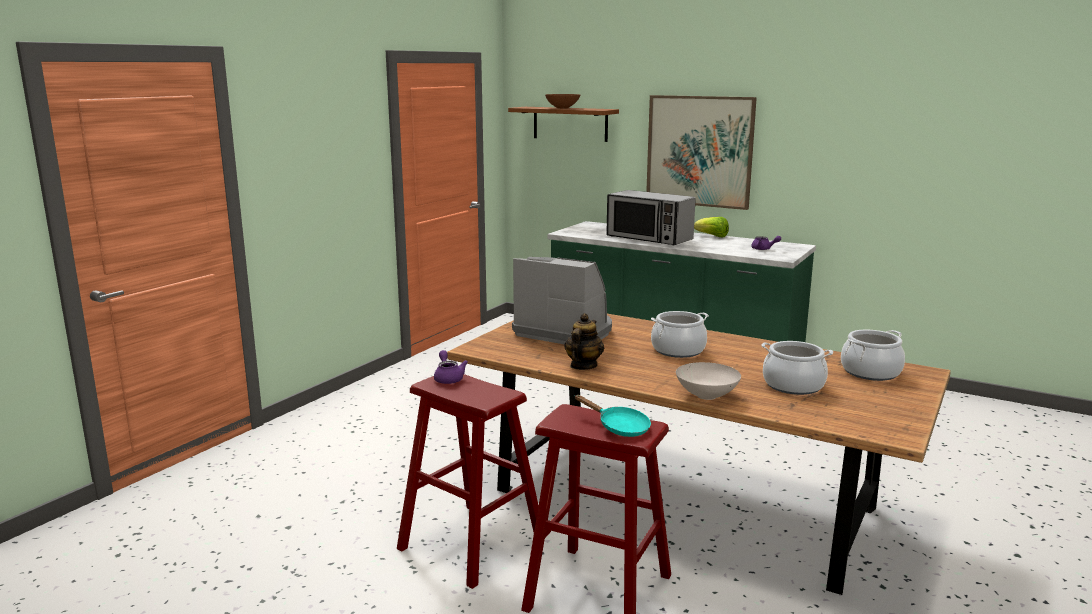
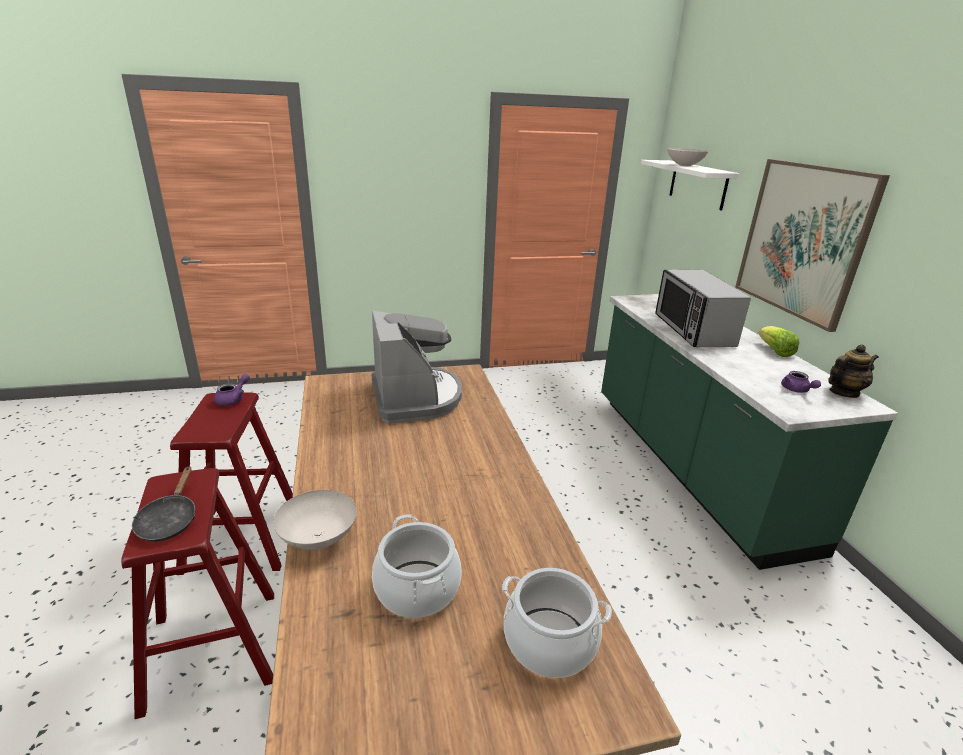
camera: 45 degrees right, 10 degrees up
brown shelf [508,107,619,142] -> white shelf [641,160,740,211]
brown bowl [545,94,580,109] -> white bowl [667,148,709,166]
teapot [564,313,604,370] -> teapot moved to [828,345,879,398]
turquoise frying pan [574,395,651,437] -> black frying pan [132,466,195,542]
cooking pot [651,311,709,358] -> none

